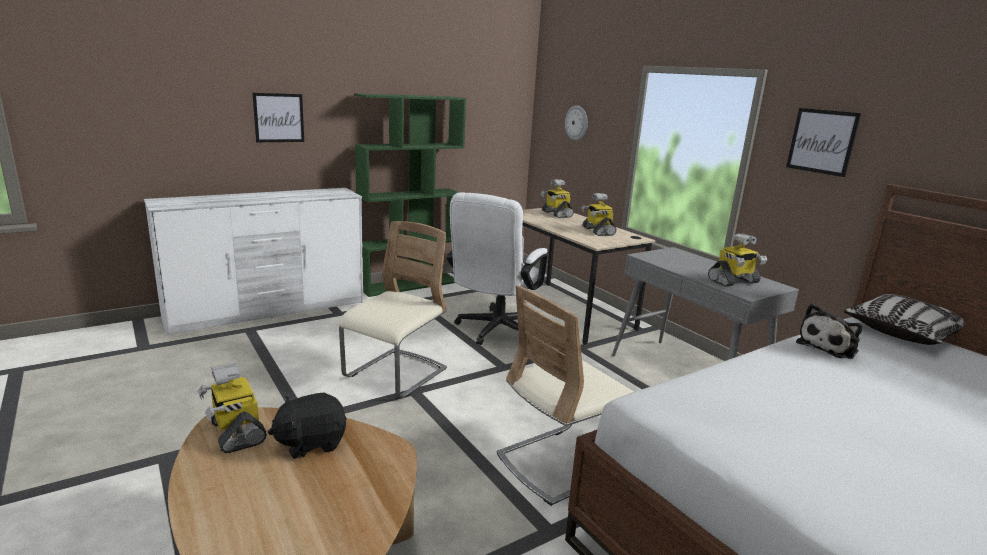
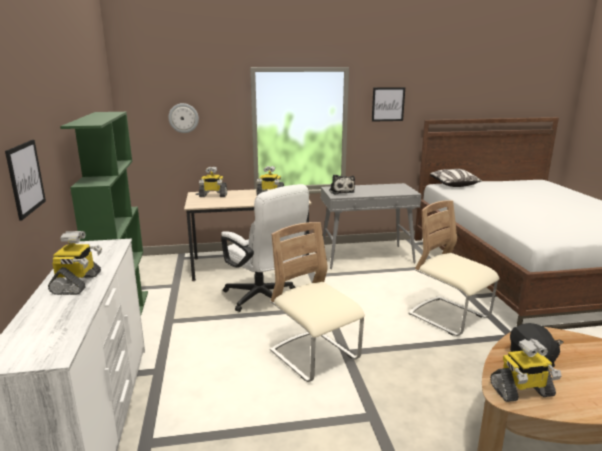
camera: 65 degrees left, 0 degrees up
beige chair [497,285,634,506] -> beige chair turned 150 degrees clockwise [408,200,499,336]
toy robot [708,233,767,287] -> toy robot moved to [48,231,102,295]
plush toy [796,304,863,359] -> plush toy moved to [329,174,355,195]

